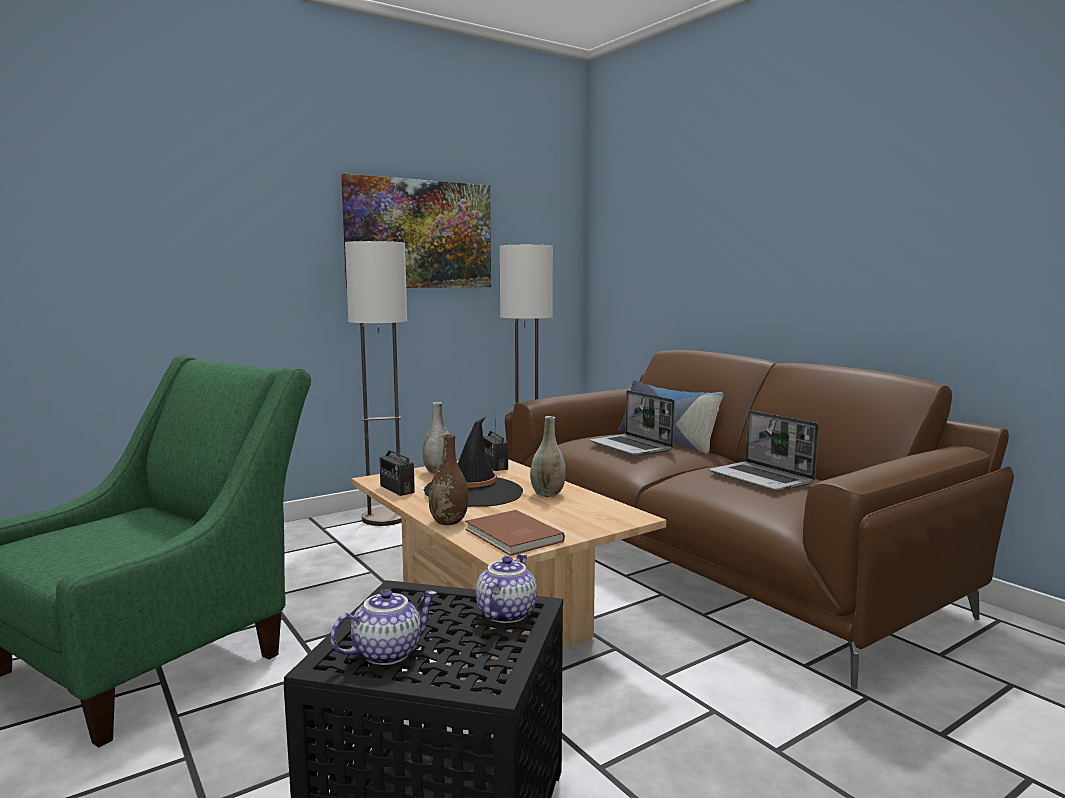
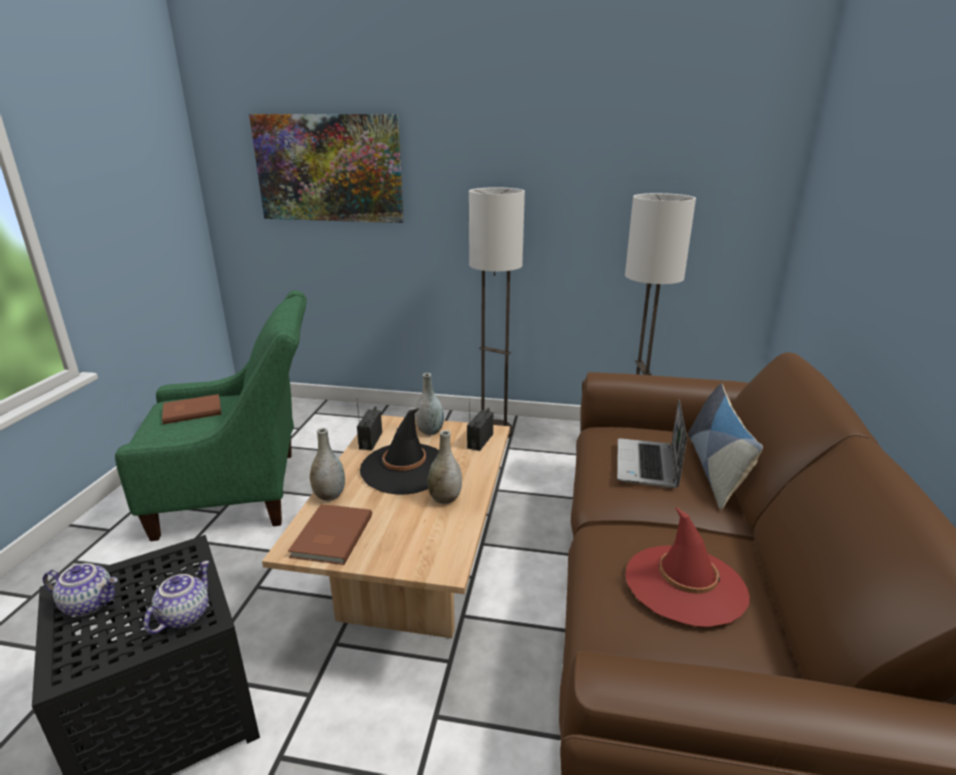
camera: 45 degrees right, 15 degrees up
picture [341,173,491,289] -> picture moved to [249,114,404,223]
brown vase [429,434,468,525] -> grey vase [310,428,345,501]
teapot [476,554,537,623] -> teapot turned 45 degrees counterclockwise [144,561,209,634]
laptop [709,410,819,491] -> red hat [625,507,750,627]
none -> brown book [162,394,221,424]

